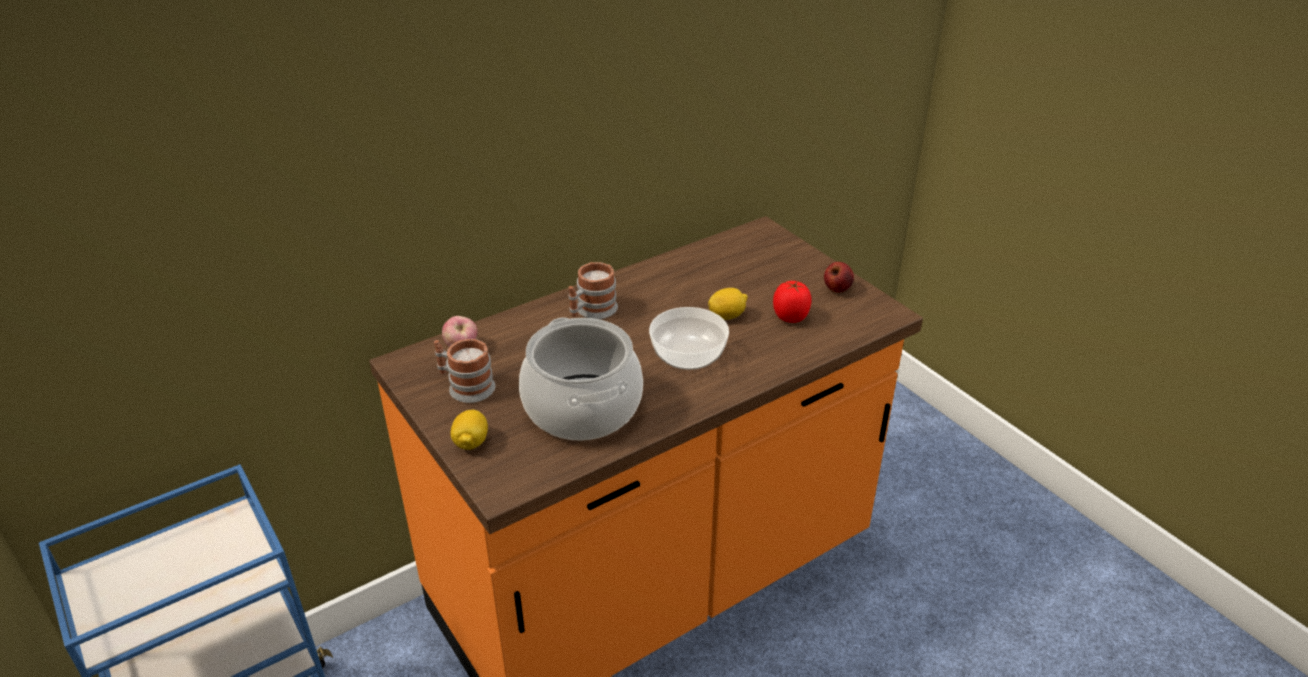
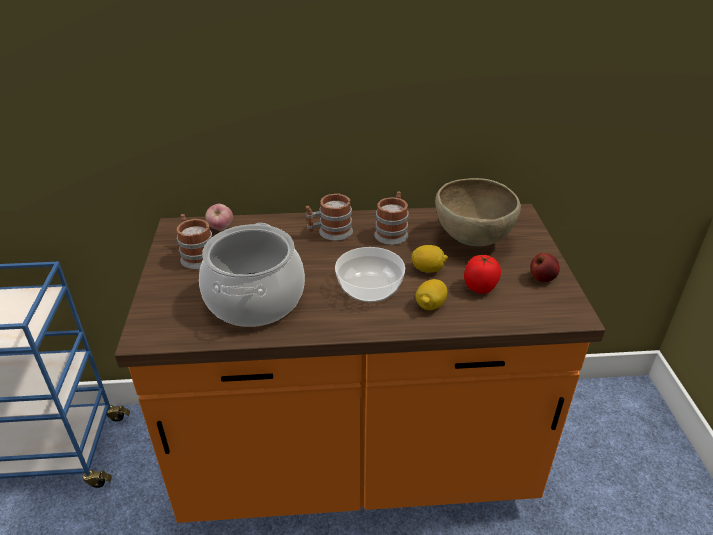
camera: 30 degrees right, 0 degrees up
lemon [450,410,488,450] -> lemon moved to [415,279,447,310]
none -> mug [374,191,409,245]
none -> brown bowl [435,178,521,246]

